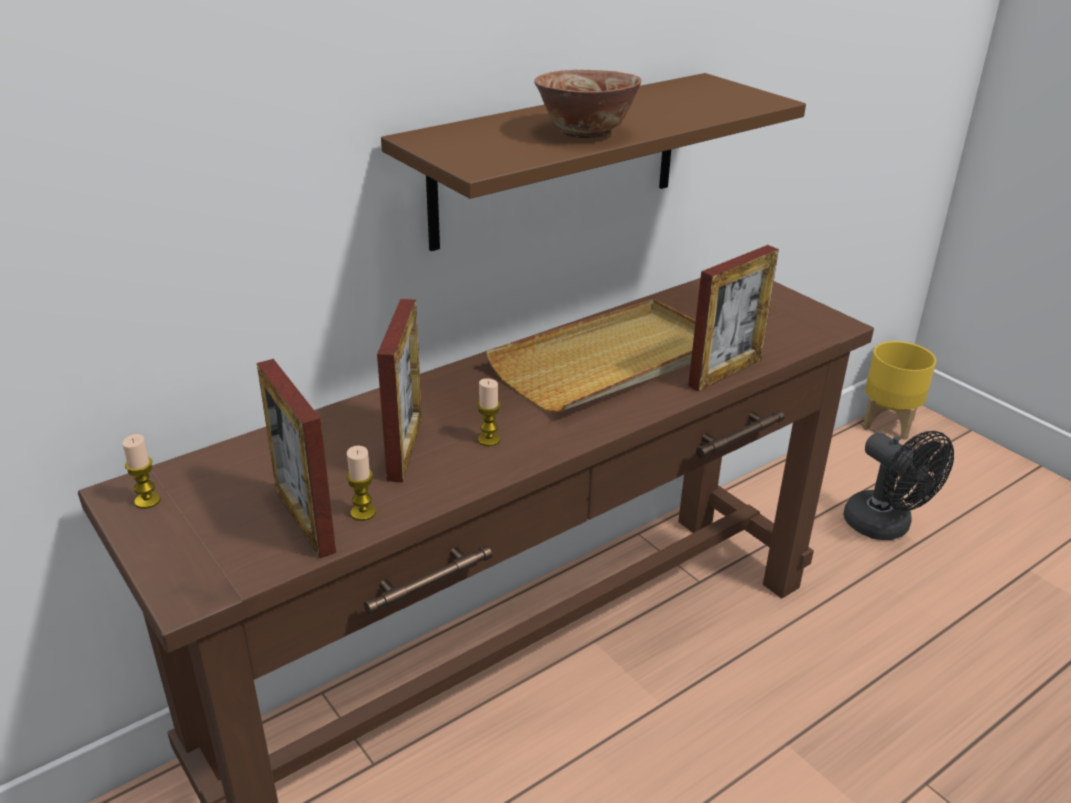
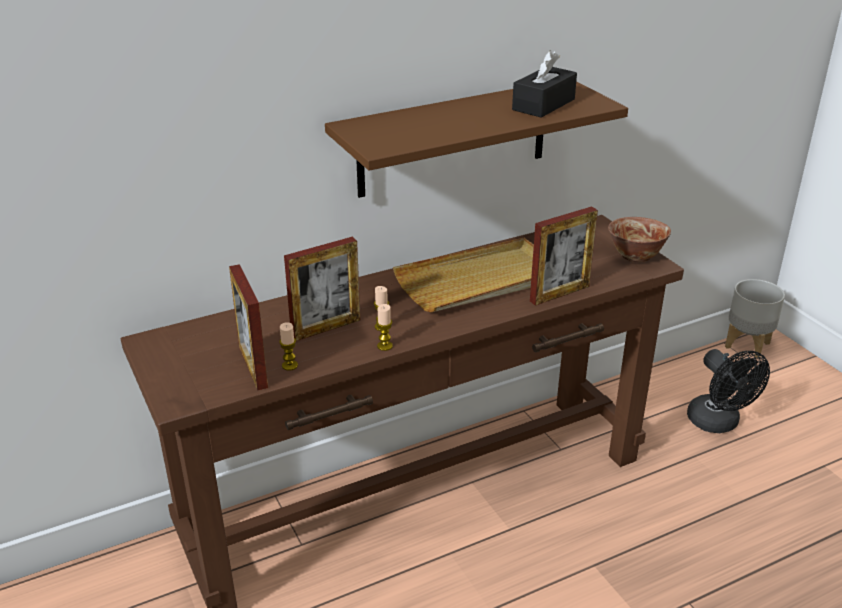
camera: 10 degrees right, 0 degrees up
candle [122,434,161,509] -> candle moved to [376,304,393,351]
picture frame [377,299,422,482] -> picture frame turned 45 degrees clockwise [284,237,360,341]
bowl [534,70,641,138] -> bowl moved to [608,217,671,262]
yellow planter [862,341,936,440] -> grey planter [725,279,785,359]
none -> black tissue box [512,50,577,118]

